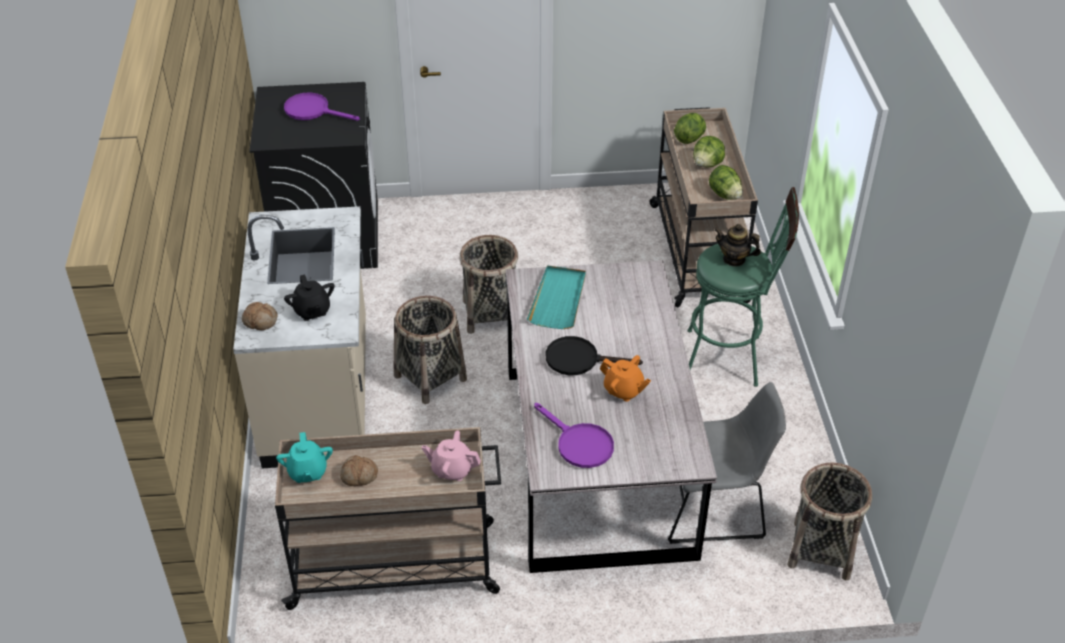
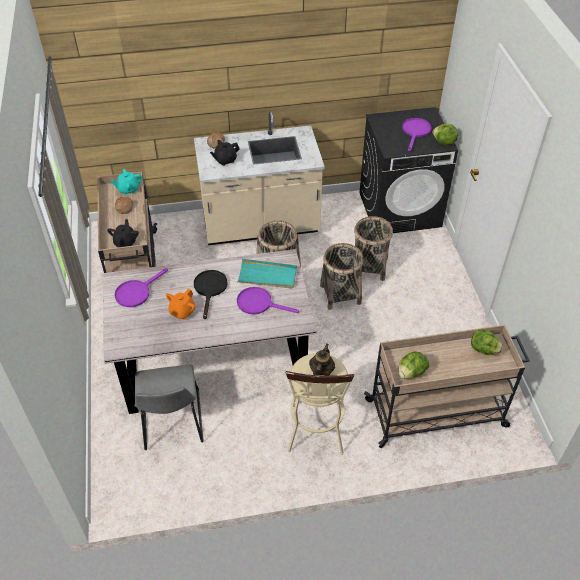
camera: 85 degrees right, 5 degrees up
pink teapot [422,430,481,481] -> black teapot [107,219,139,247]
green stool [688,187,799,387] -> beige stool [286,353,354,455]
lettuce [693,136,725,168] -> lettuce moved to [432,124,458,145]
basket [787,463,872,580] -> basket moved to [354,216,393,281]
none -> purple frying pan [237,287,299,315]

